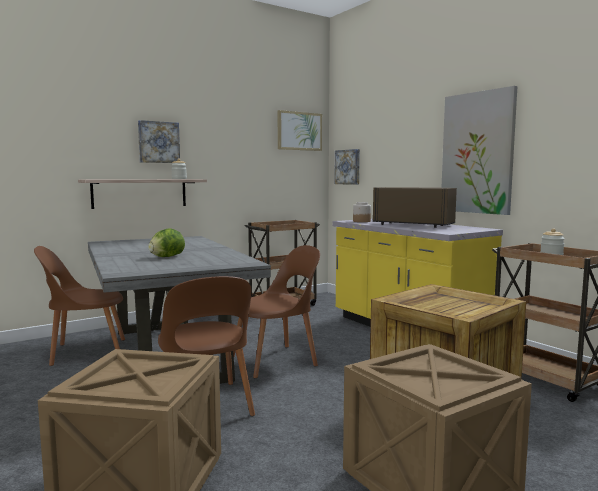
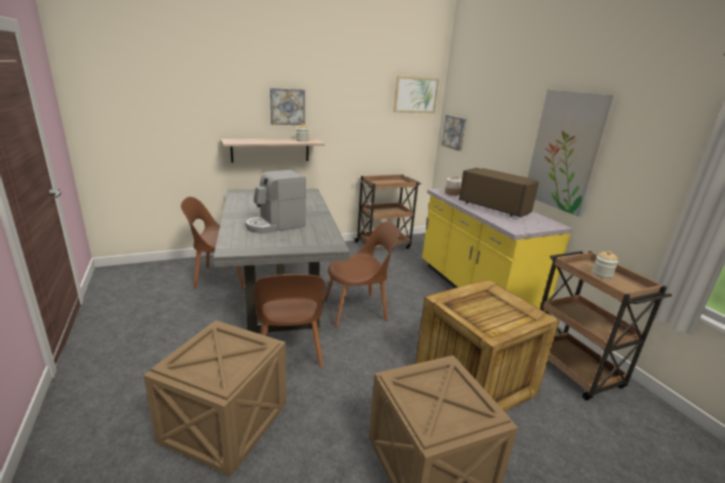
camera: 10 degrees right, 15 degrees up
lettuce [148,228,185,257] -> coffee machine [245,170,306,234]

